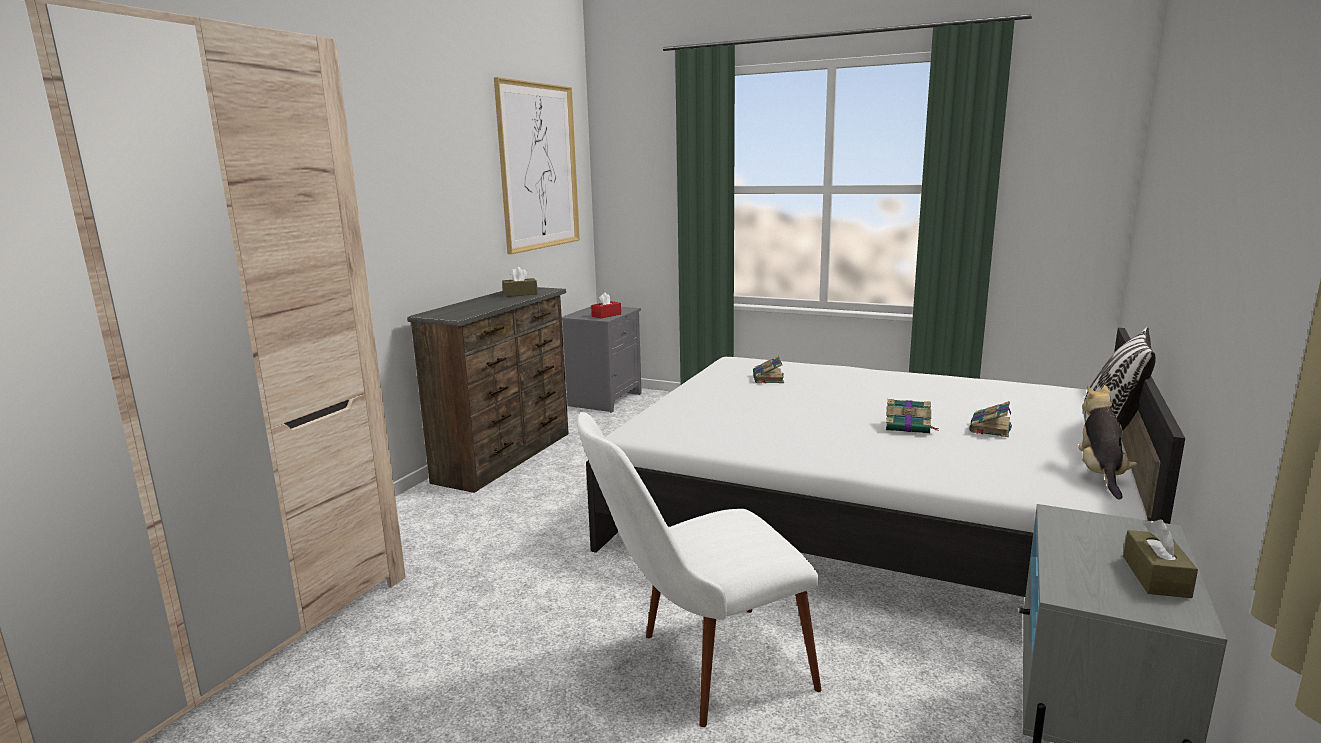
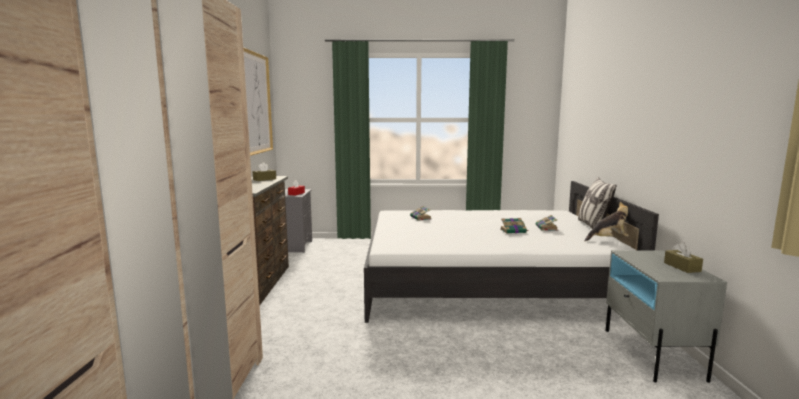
camera: 25 degrees left, 5 degrees down
white chair [577,412,821,727] -> none
plush toy [1078,385,1137,500] -> plush toy turned 90 degrees clockwise [585,202,629,241]

